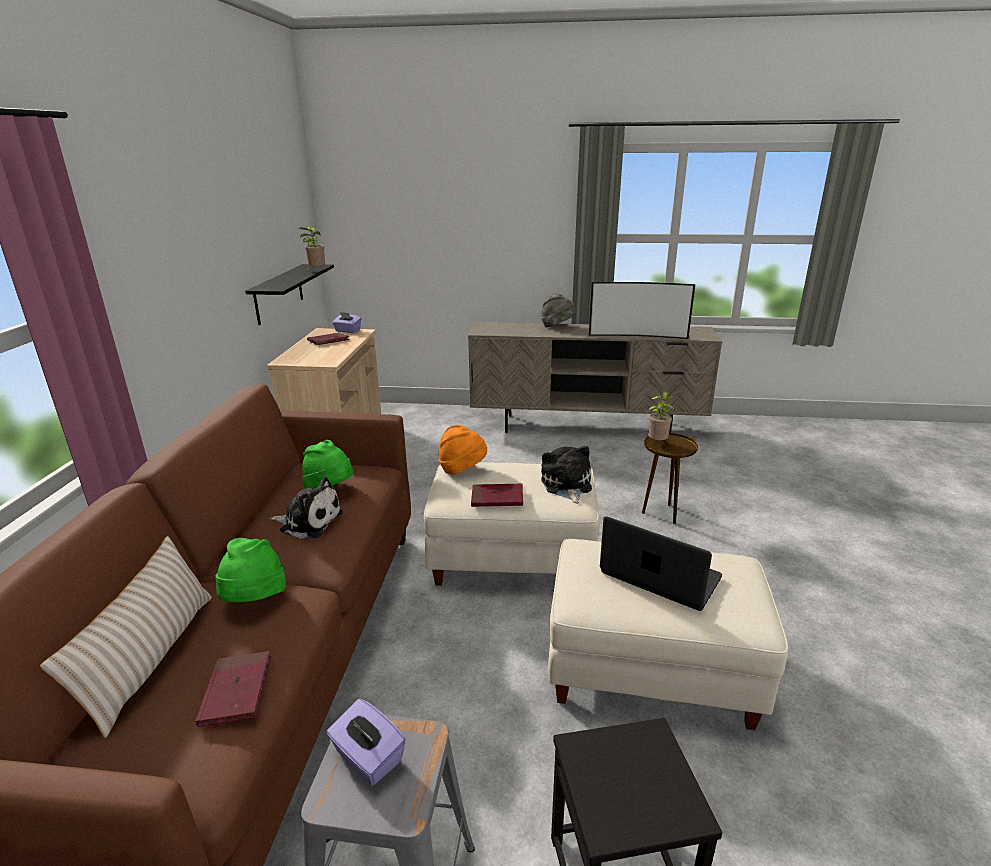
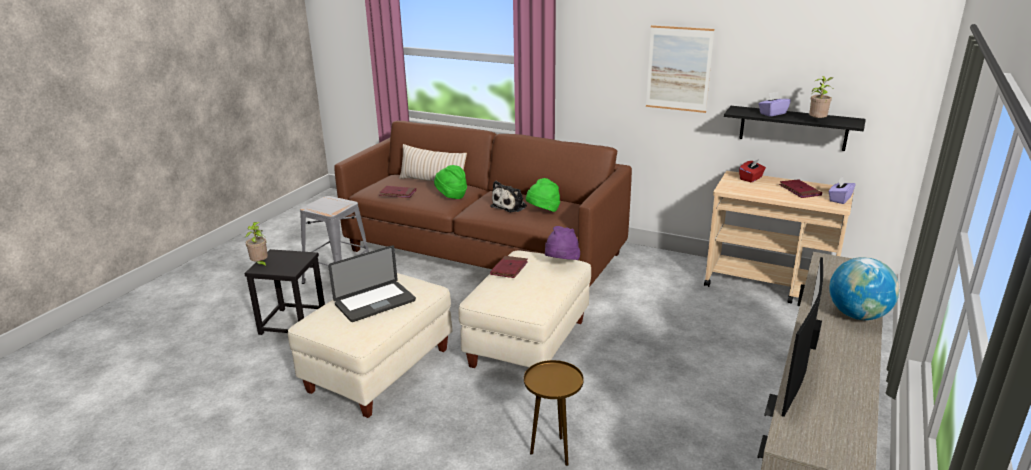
camera: 110 degrees right, 0 degrees up
purple tissue box [326,699,406,786] -> purple tissue box moved to [758,92,791,117]
orange hat [439,425,487,475] -> purple hat [545,226,580,260]
grey hat [541,294,576,327] -> globe [829,257,899,320]
plush toy [541,446,592,504] -> none
potted plant [648,392,674,440] -> potted plant moved to [245,222,268,267]
none -> picture [646,25,714,113]
none -> red tissue box [739,159,766,182]

